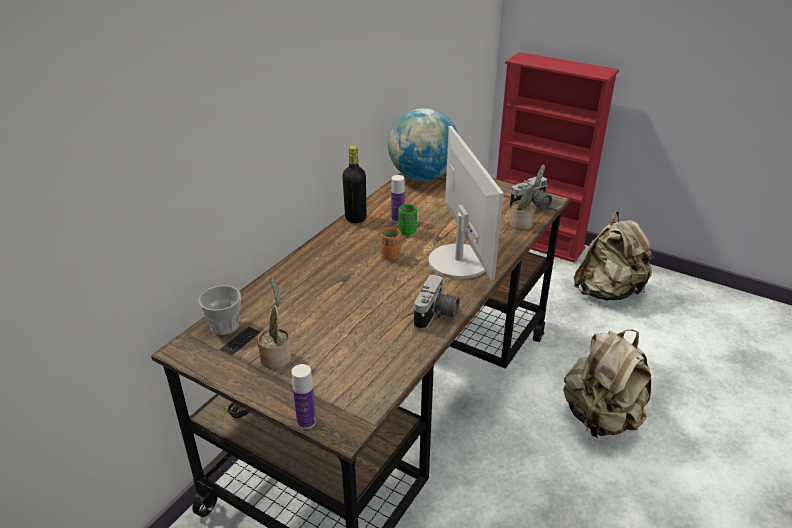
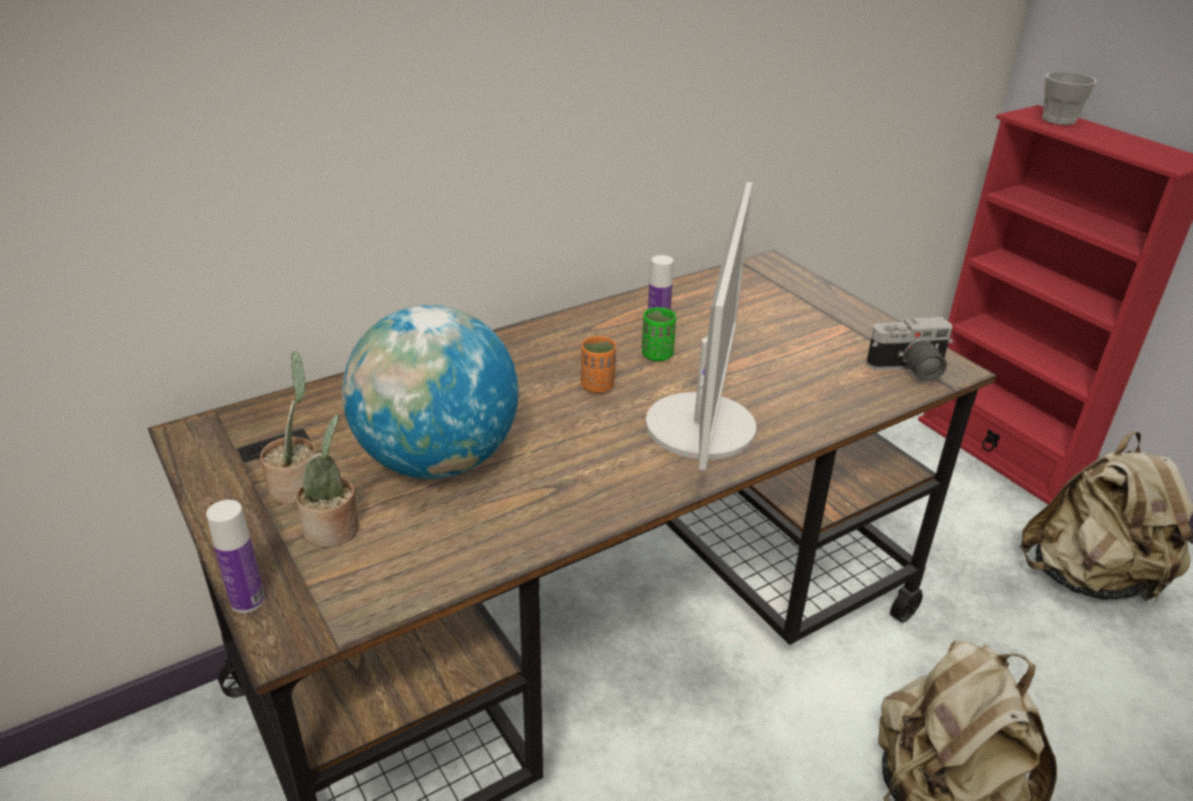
camera: 25 degrees right, 0 degrees up
cup [198,285,241,335] -> cup moved to [1042,72,1097,125]
black bottle [342,146,366,223] -> none
globe [388,108,458,181] -> globe moved to [342,305,519,479]
camera [414,275,460,330] -> none
potted plant [510,165,545,230] -> potted plant moved to [296,414,359,548]

